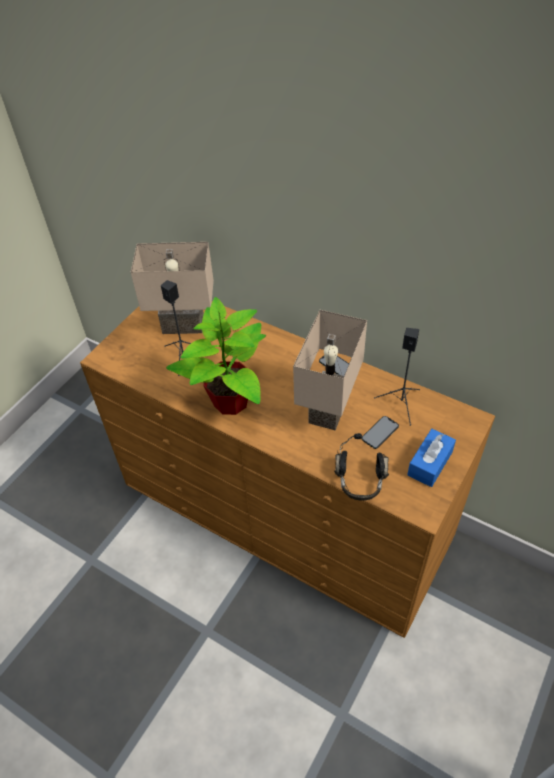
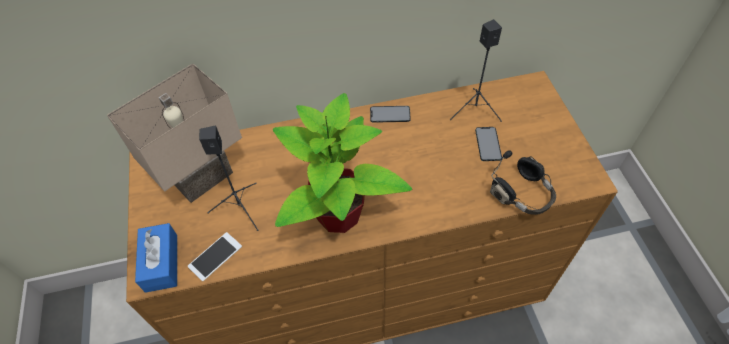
camera: 45 degrees left, 5 degrees up
beige table lamp [293,310,367,430] -> none
blue tissue box [407,429,456,487] -> blue tissue box moved to [135,223,177,293]
none -> phone [188,232,242,282]

